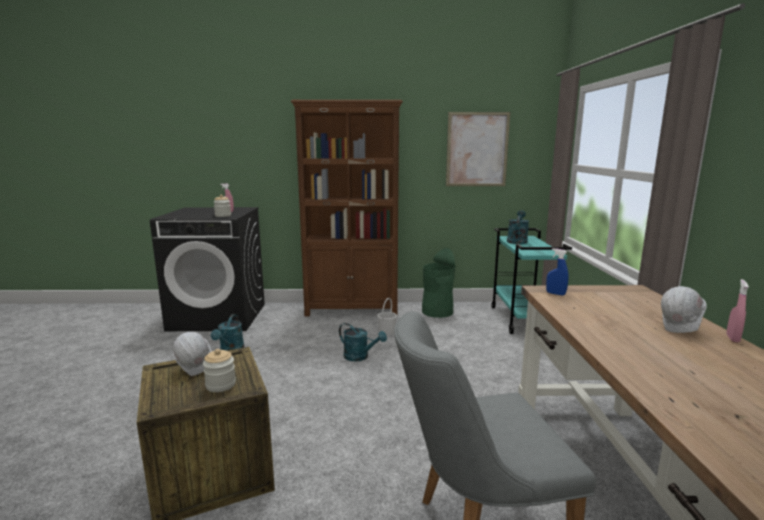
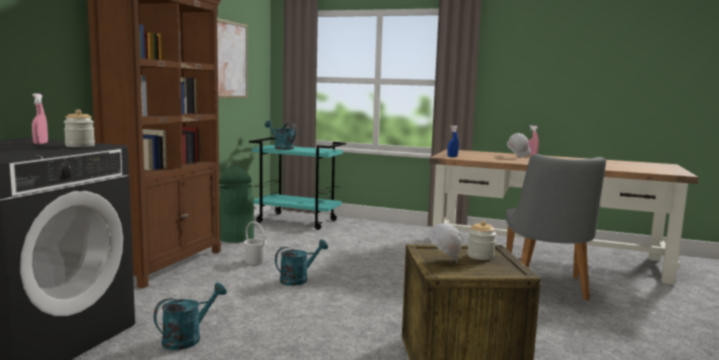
camera: 70 degrees left, 5 degrees down
turquoise watering can [211,314,244,351] -> turquoise watering can turned 75 degrees counterclockwise [154,283,227,350]

